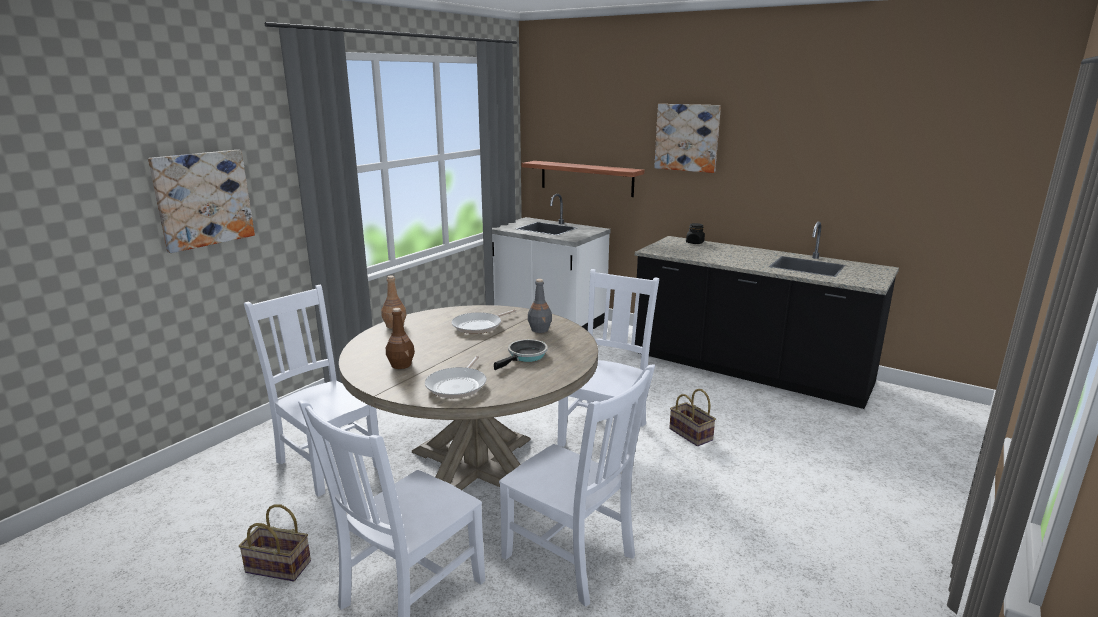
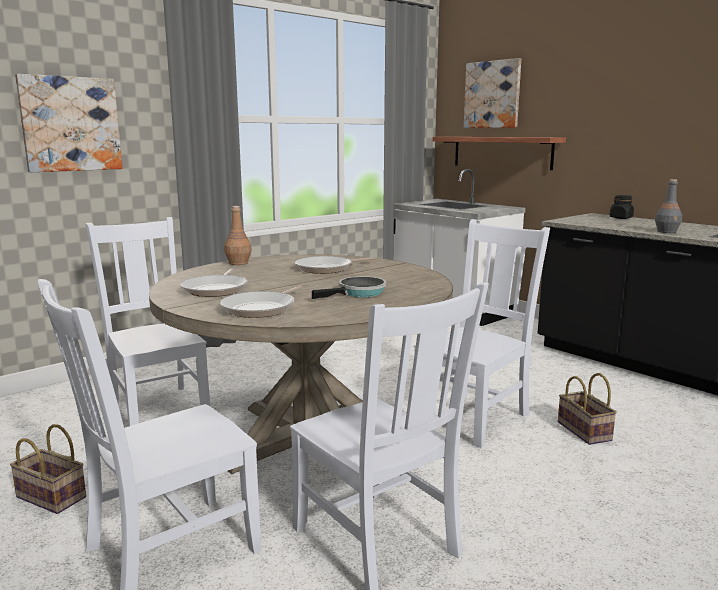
camera: 15 degrees right, 5 degrees down
brown bottle [386,308,415,369] -> frying pan [180,269,247,297]
grey bottle [528,279,552,333] -> grey bottle moved to [655,179,682,233]
picture [654,104,721,173] -> picture moved to [464,58,521,128]

